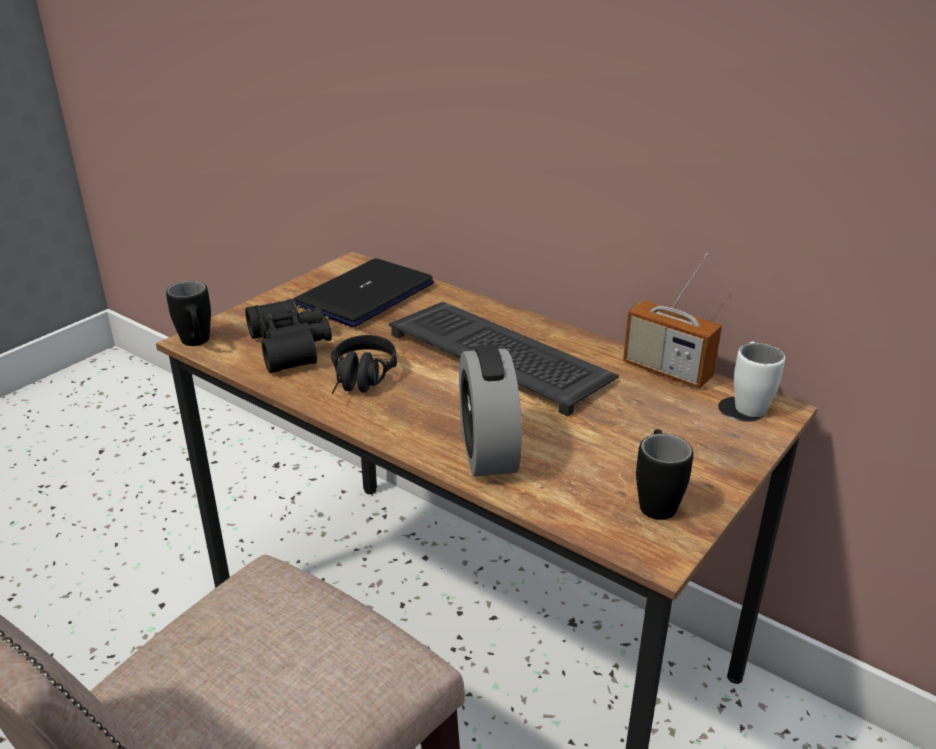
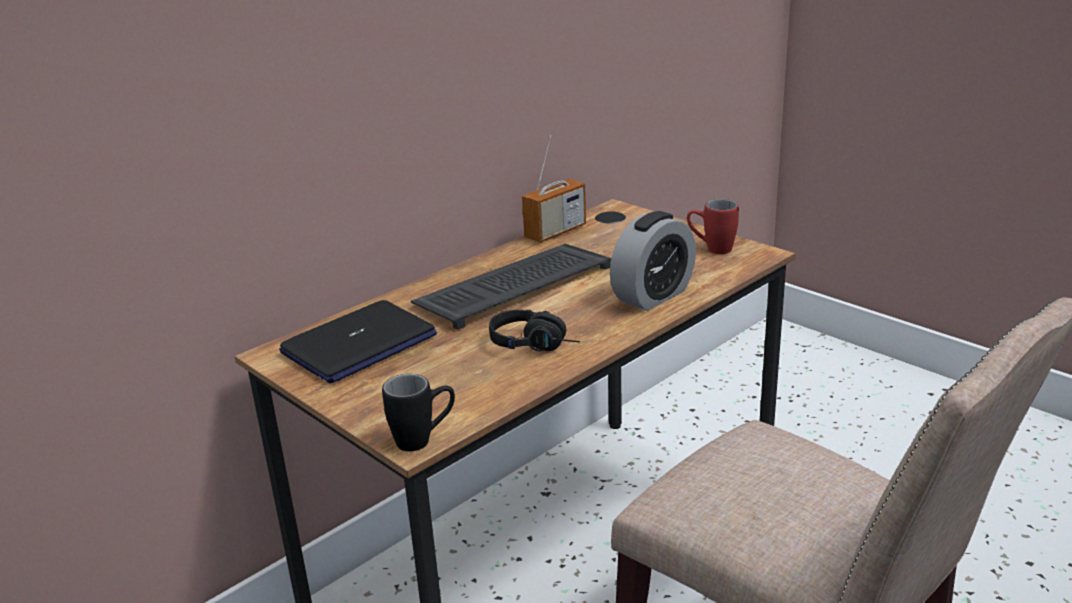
camera: 80 degrees left, 5 degrees down
black binoculars [245,299,332,373] -> none
laptop [293,258,434,327] -> laptop turned 90 degrees counterclockwise [279,300,437,383]
alarm clock [459,345,522,477] -> alarm clock turned 45 degrees counterclockwise [610,211,696,311]
black mug [636,429,693,520] -> red mug [687,199,739,254]
white mug [734,342,785,417] -> none

